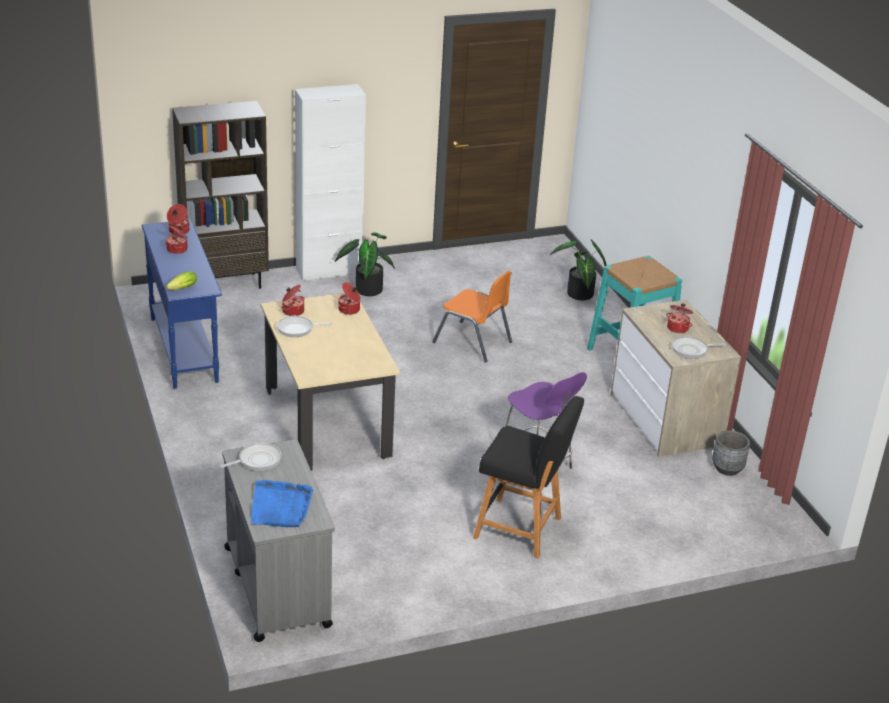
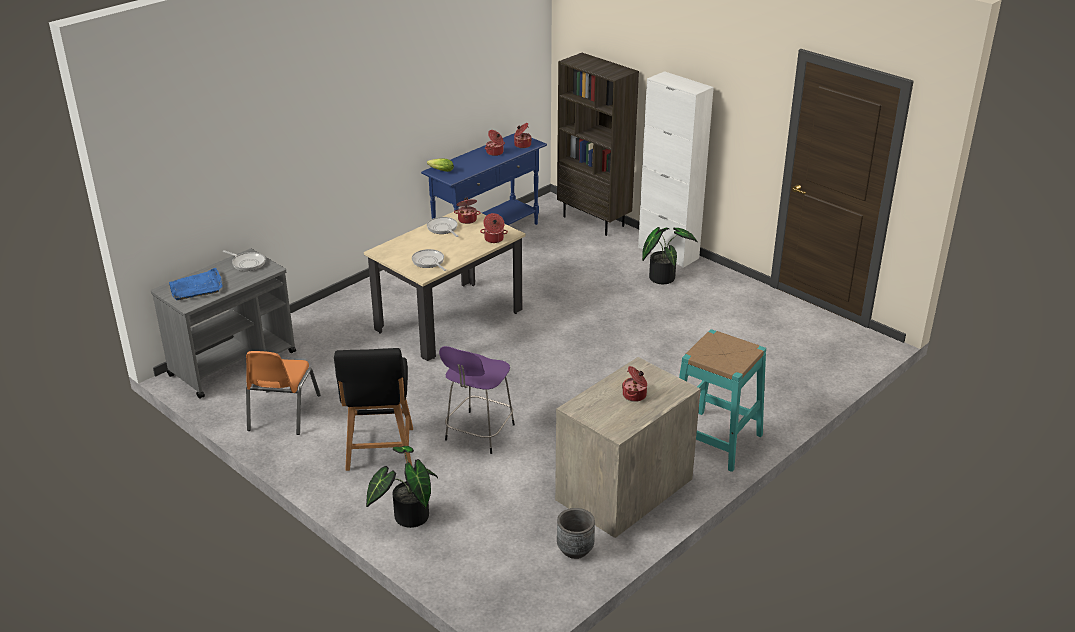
camera: 65 degrees right, 0 degrees up
orange chair [432,271,512,363] -> orange chair moved to [246,351,320,435]
potted plant [550,240,607,300] -> potted plant moved to [366,446,438,528]
frying pan [672,337,727,359] -> frying pan moved to [412,249,446,271]

